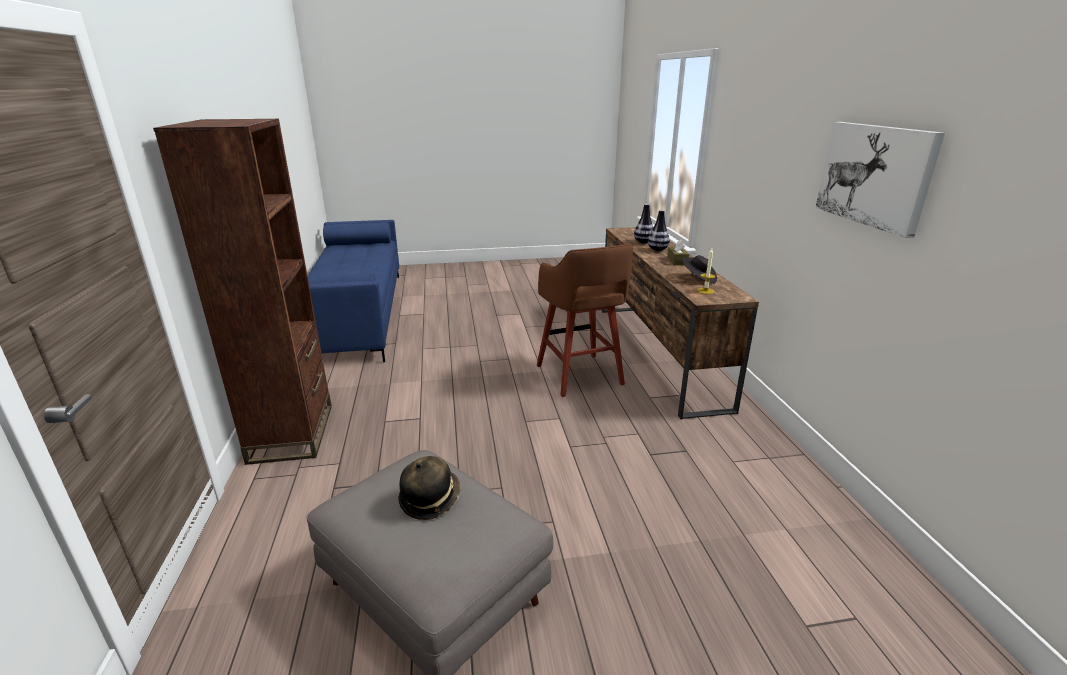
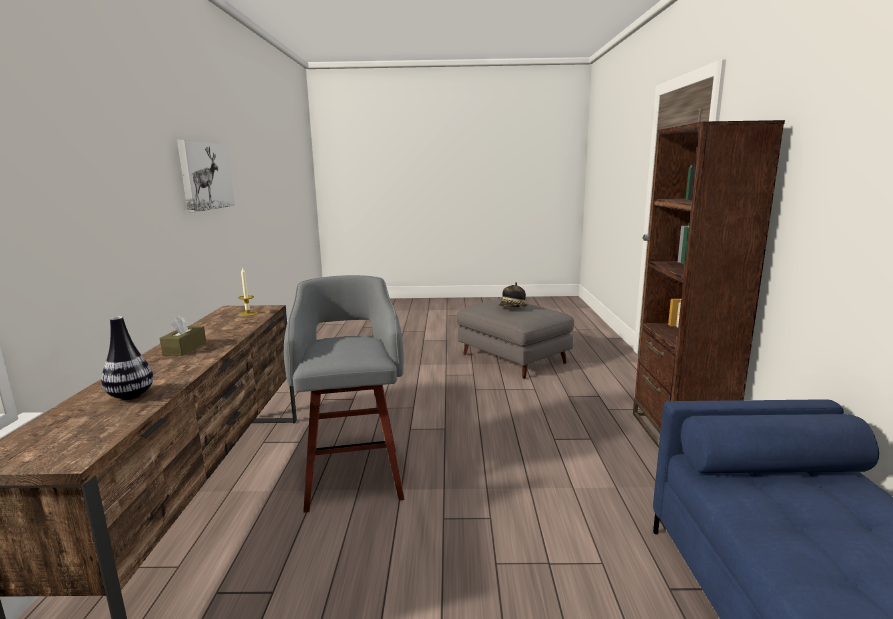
camera: 170 degrees left, 10 degrees down
brown stool [537,244,633,397] -> grey stool [284,275,404,513]
vase [648,210,670,251] -> none
black hat [681,255,717,284] -> none

